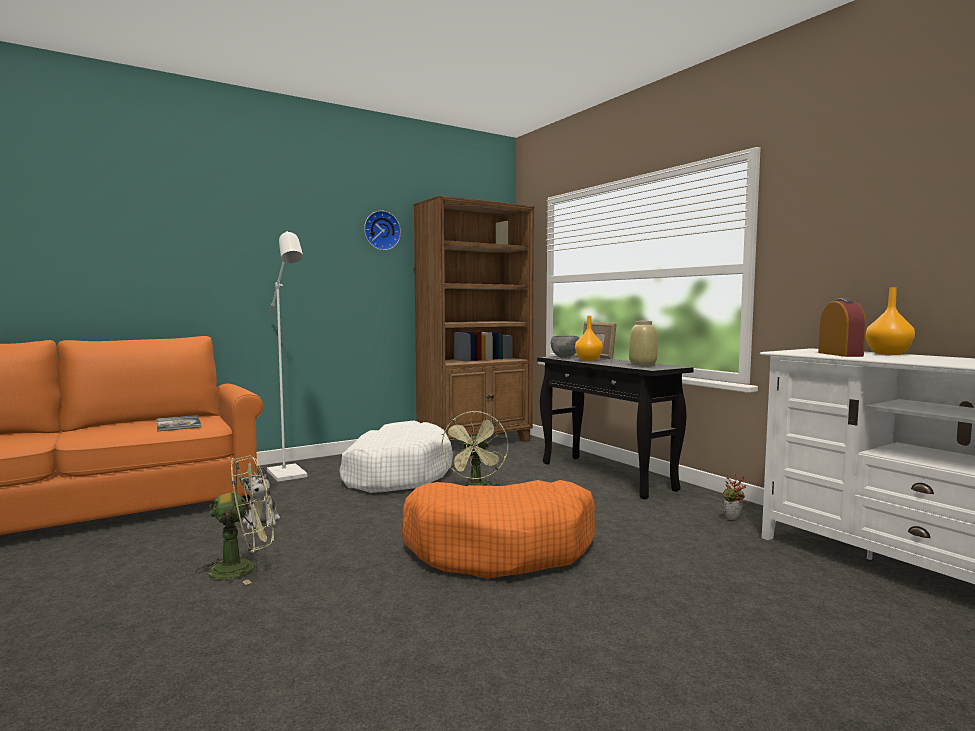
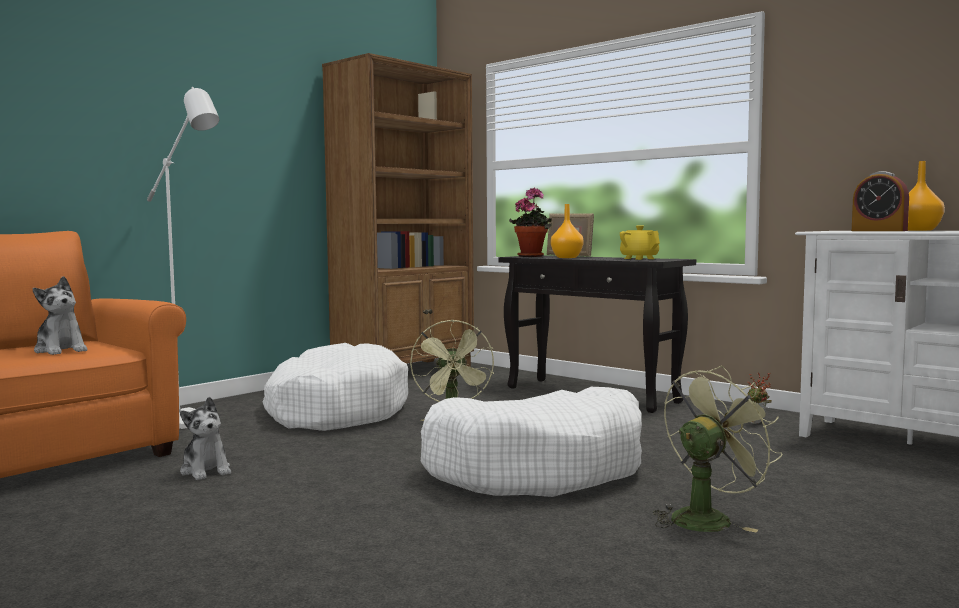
camera: 15 degrees left, 0 degrees up
book [156,415,202,431] -> plush toy [33,276,87,355]
green fan [195,455,274,585] -> green fan moved to [653,365,782,533]
wall clock [364,211,401,250] -> none
orange dog bed [402,480,596,579] -> white dog bed [421,387,642,497]
grey bowl [551,336,580,357] -> potted plant [509,188,552,257]
beige vase [629,321,658,366] -> yellow teapot [620,225,660,260]
alarm clock [818,298,866,357] -> alarm clock turned 150 degrees clockwise [852,171,909,231]

